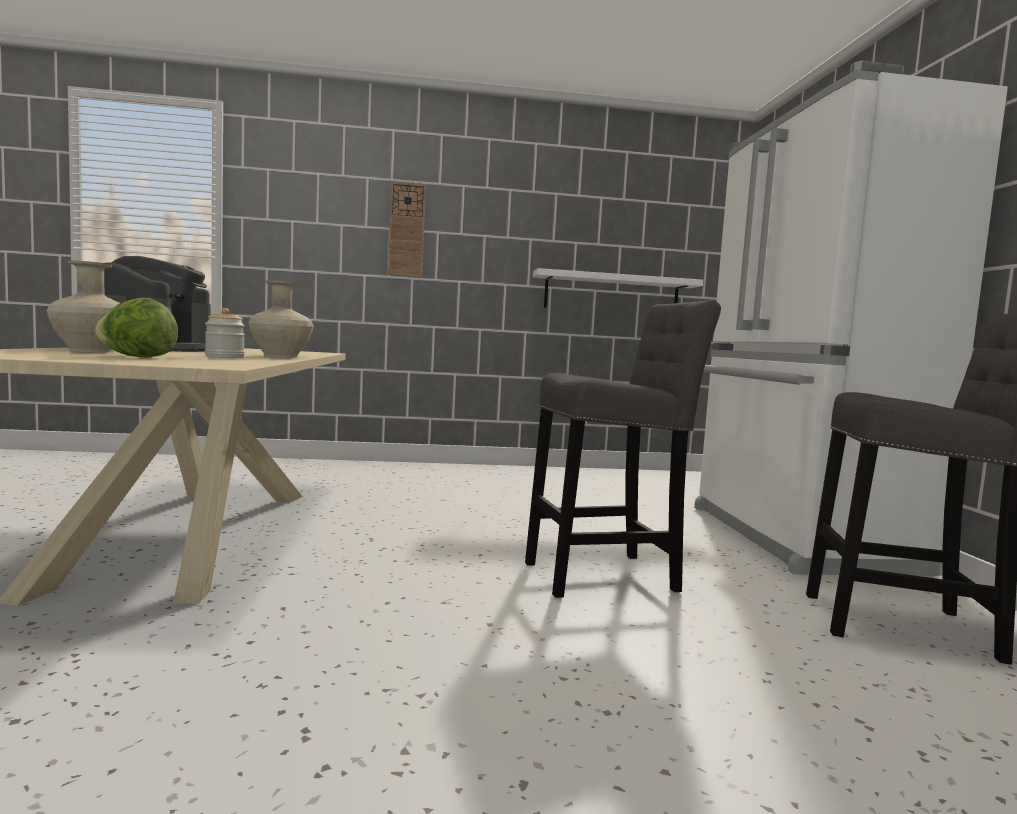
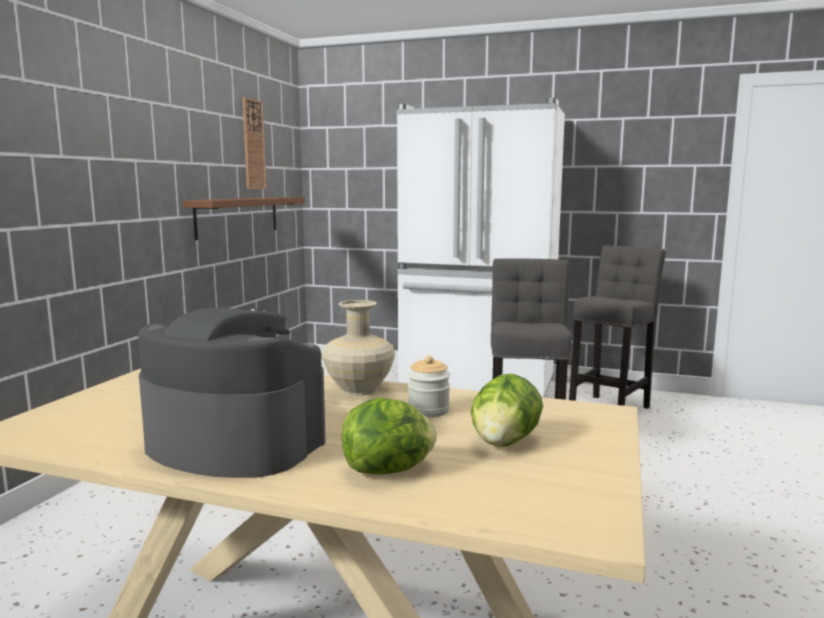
camera: 65 degrees left, 5 degrees up
beige vase [47,260,119,352] -> lettuce [342,398,437,475]
wall clock [388,182,426,277] -> wall clock moved to [242,98,266,189]
white shelf [533,268,703,308] -> brown shelf [183,197,305,240]

